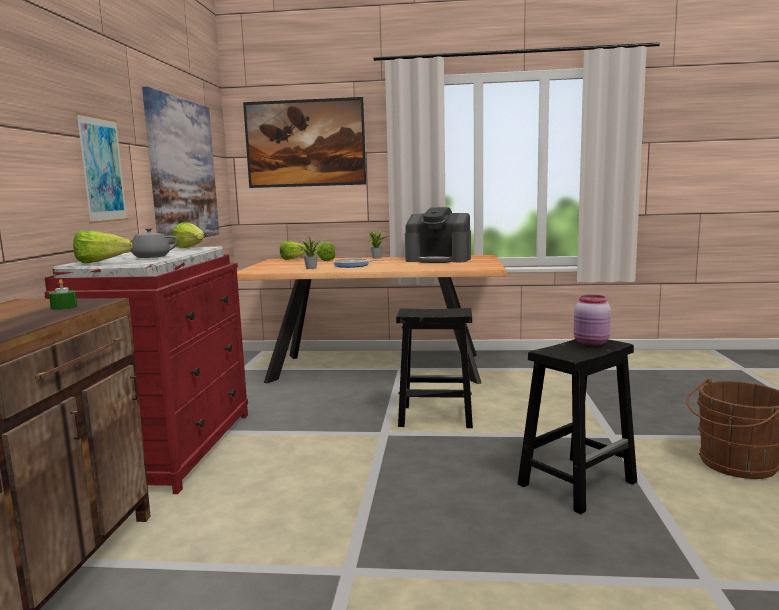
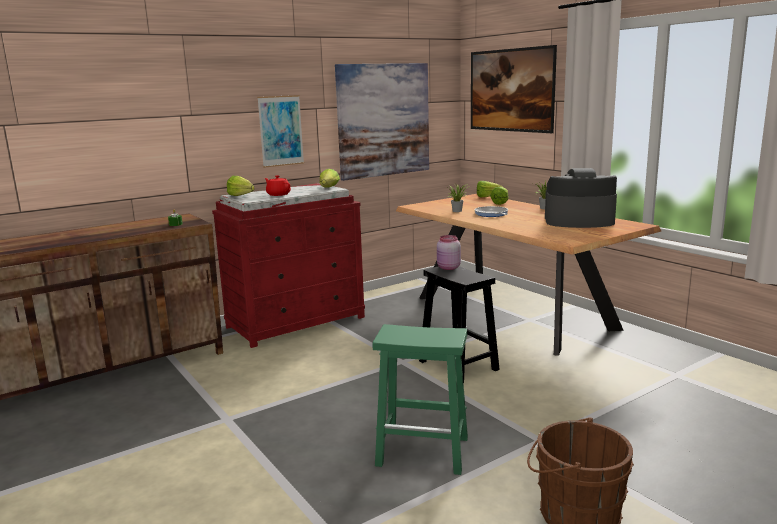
camera: 50 degrees right, 5 degrees up
grey teapot [117,228,179,258] -> red teapot [265,175,291,196]
coffee machine [405,207,471,263] -> coffee machine turned 120 degrees clockwise [545,168,617,228]
black stool [517,339,637,514] -> green stool [373,324,468,475]
pink jar [573,295,611,346] -> pink jar moved to [437,235,461,270]

